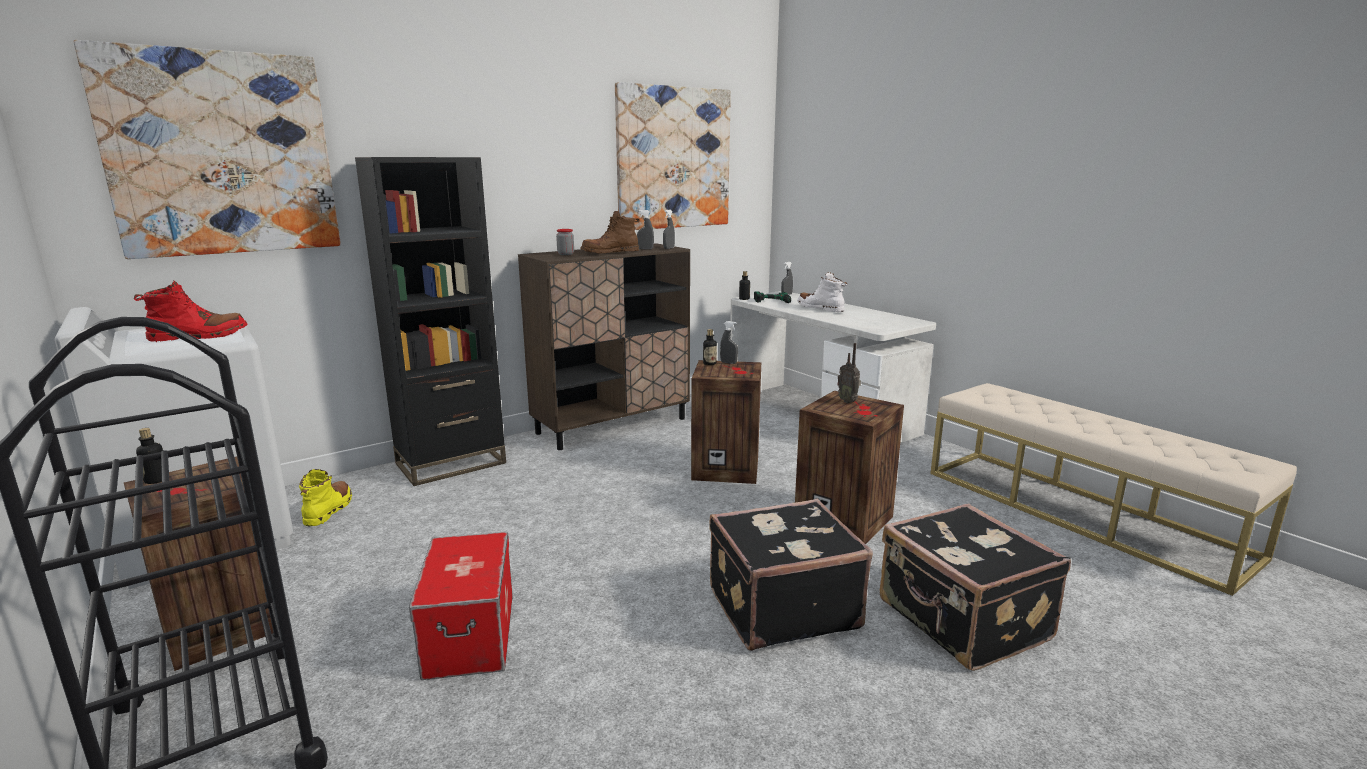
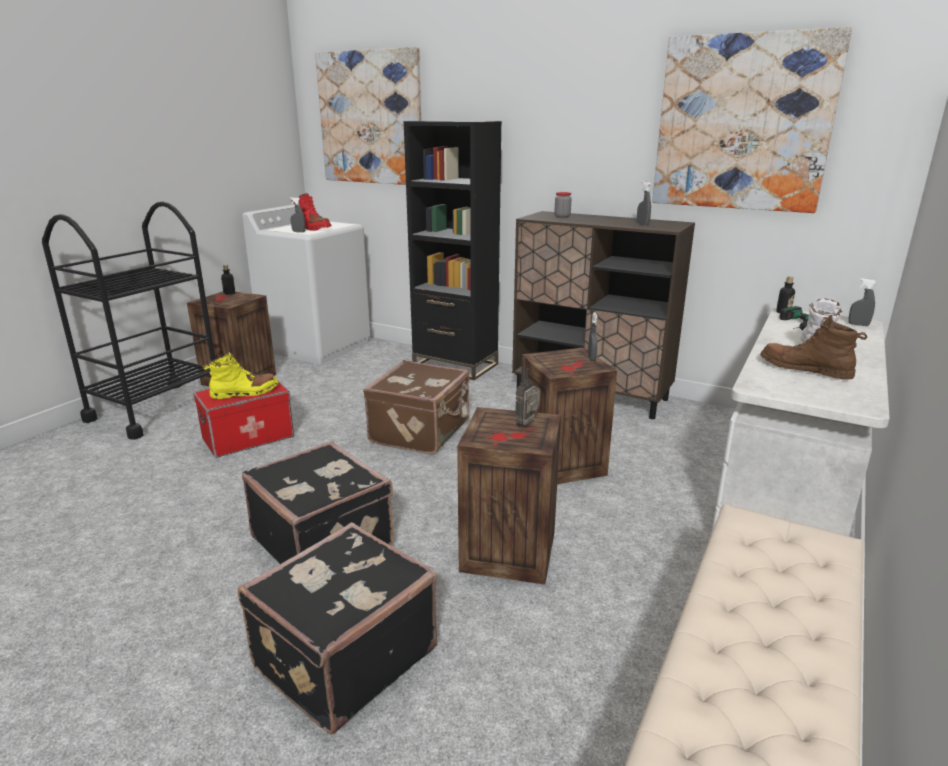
camera: 65 degrees right, 5 degrees up
yellow boot [299,469,352,526] -> yellow boot moved to [203,352,278,400]
brown boot [580,211,640,254] -> brown boot moved to [760,315,867,380]
grey spray bottle [663,210,675,249] -> grey spray bottle moved to [290,197,305,232]
bottle [703,329,717,365] -> none
none -> brown suitcase [363,360,469,455]

